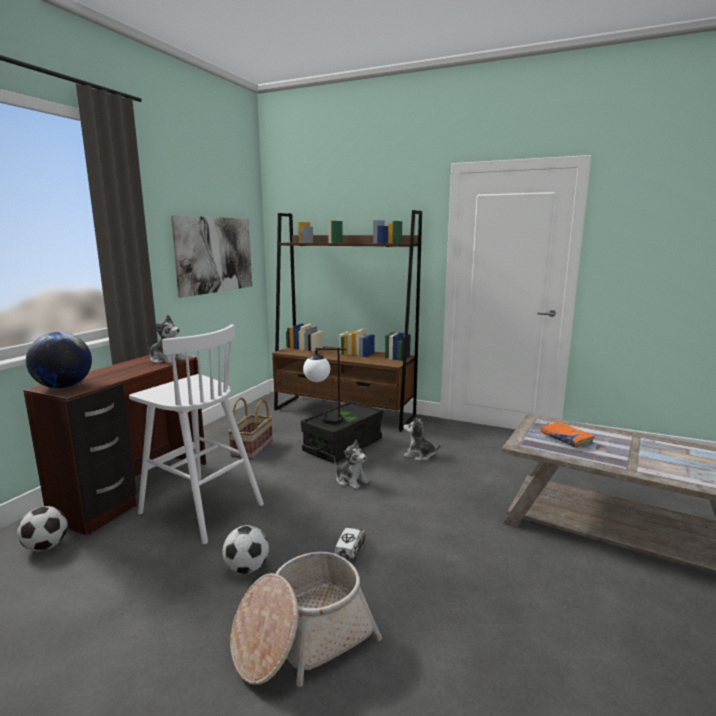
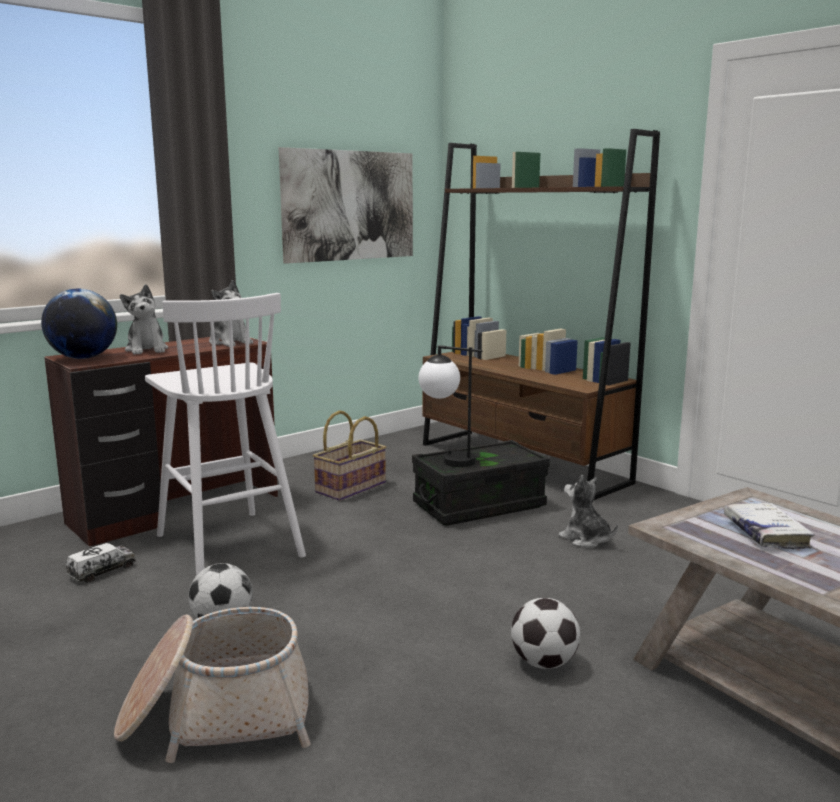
camera: 25 degrees right, 0 degrees up
football [17,506,68,551] -> football moved to [511,598,580,669]
plush toy [334,440,369,489] -> plush toy moved to [120,284,168,355]
toy truck [334,527,366,564] -> toy truck moved to [66,543,136,583]
orange book [540,422,595,448] -> white book [724,503,814,550]

